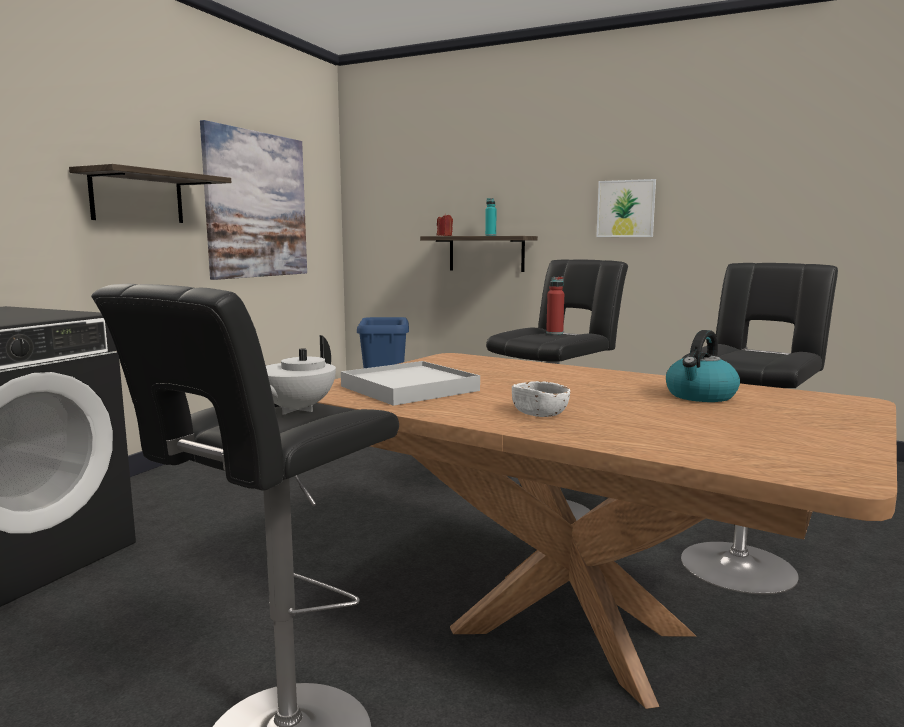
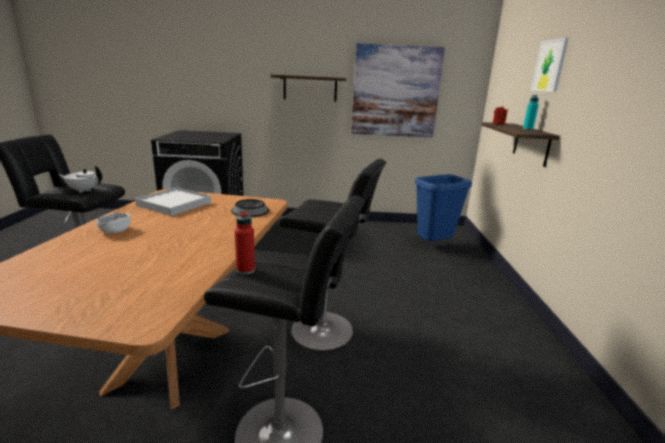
camera: 65 degrees right, 10 degrees up
red bottle [546,277,564,335] -> red bottle moved to [234,211,255,275]
picture [596,179,656,237] -> picture moved to [531,38,569,92]
kettle [666,330,740,402] -> none
none -> bowl [231,199,269,217]

